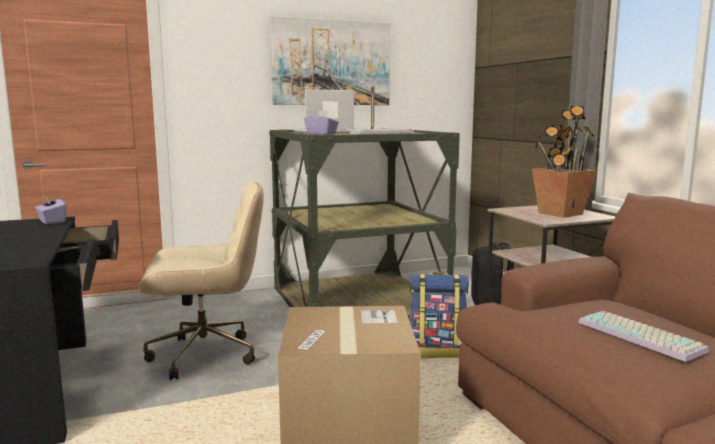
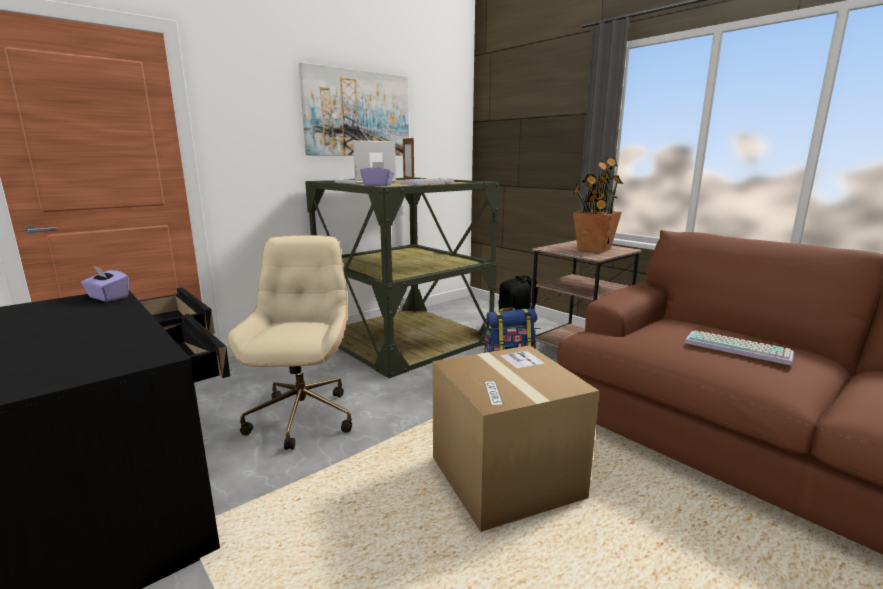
camera: 20 degrees left, 5 degrees up
beige office chair [139,182,264,380] -> beige office chair turned 60 degrees counterclockwise [228,235,352,450]

